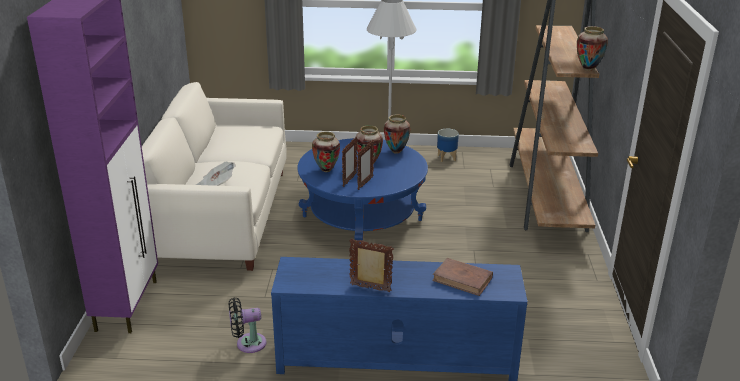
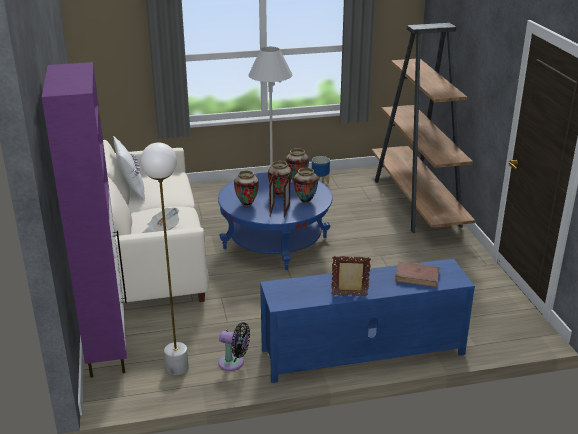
camera: 15 degrees left, 0 degrees up
black fan [229,297,267,353] -> black fan turned 135 degrees counterclockwise [218,322,250,371]
vase [577,26,608,71] -> vase moved to [293,168,318,203]
none -> white pillow [113,136,145,201]
none -> white floor lamp [140,143,189,375]

